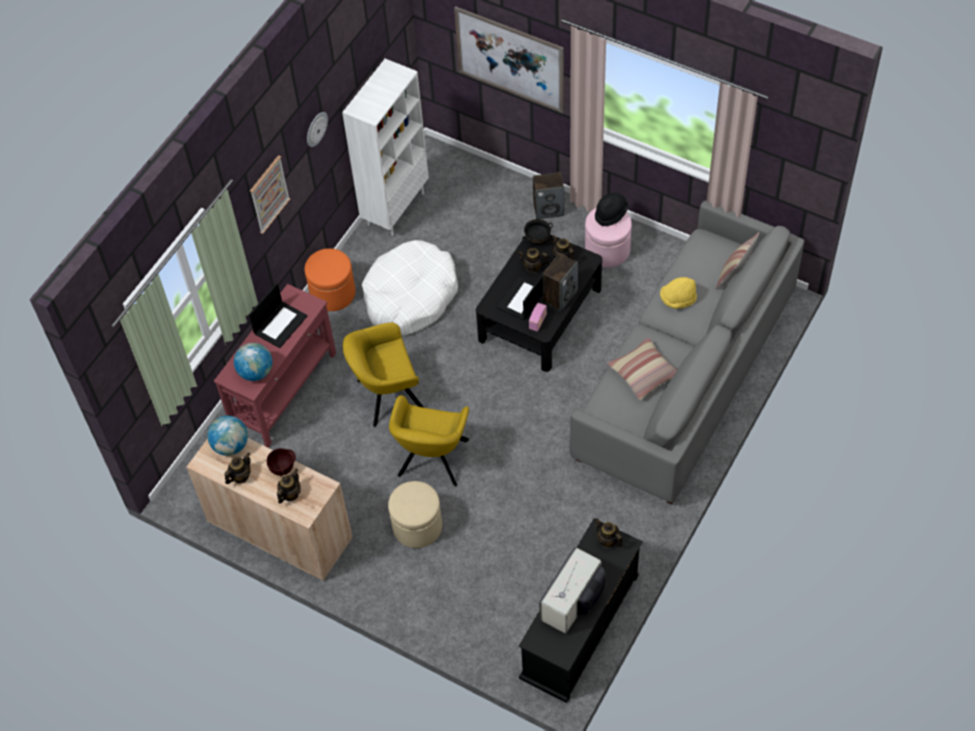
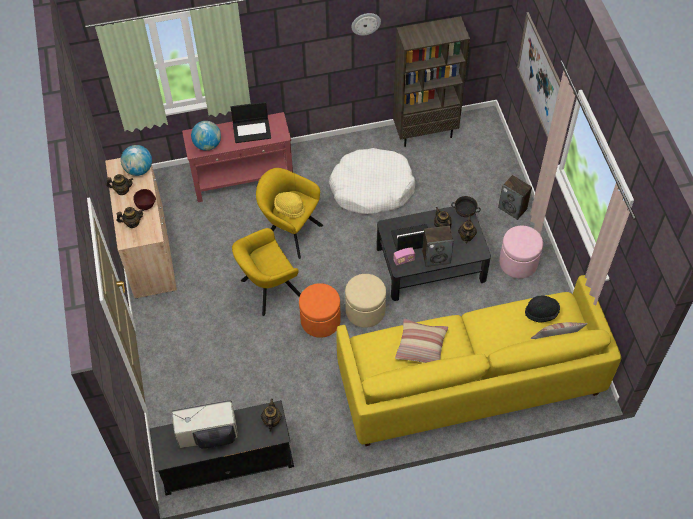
camera: 45 degrees right, 0 degrees up
picture [250,155,290,234] -> none
orange ottoman [304,248,355,311] -> orange ottoman moved to [299,283,341,338]
white bookcase [342,59,429,236] -> brown bookcase [393,16,470,147]
beige ottoman [388,481,442,548] -> beige ottoman moved to [345,274,386,328]
grey sofa [570,200,804,505] -> yellow sofa [336,275,621,446]
black hat [595,193,628,226] -> black hat moved to [525,296,560,322]
yellow hat [660,277,697,309] -> yellow hat moved to [274,192,305,218]

